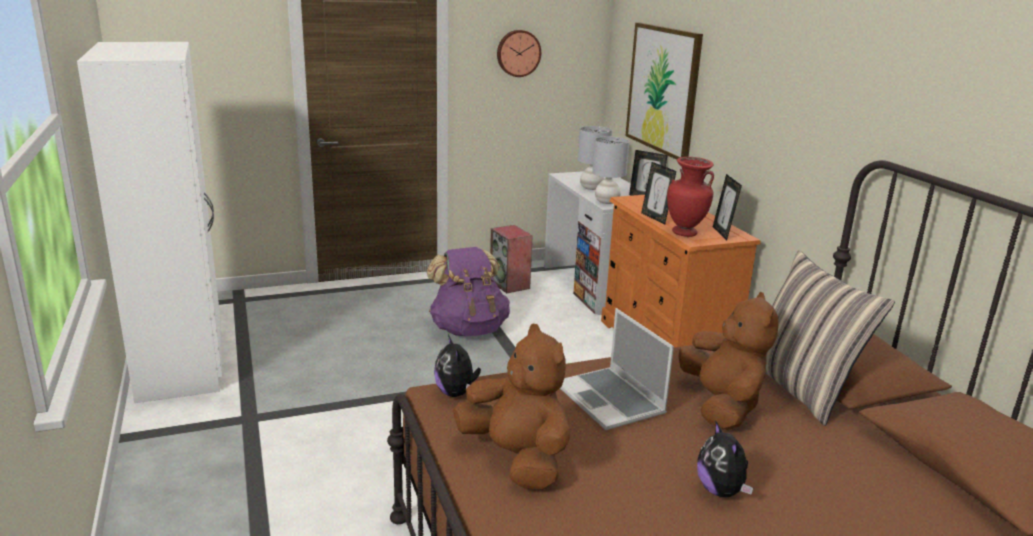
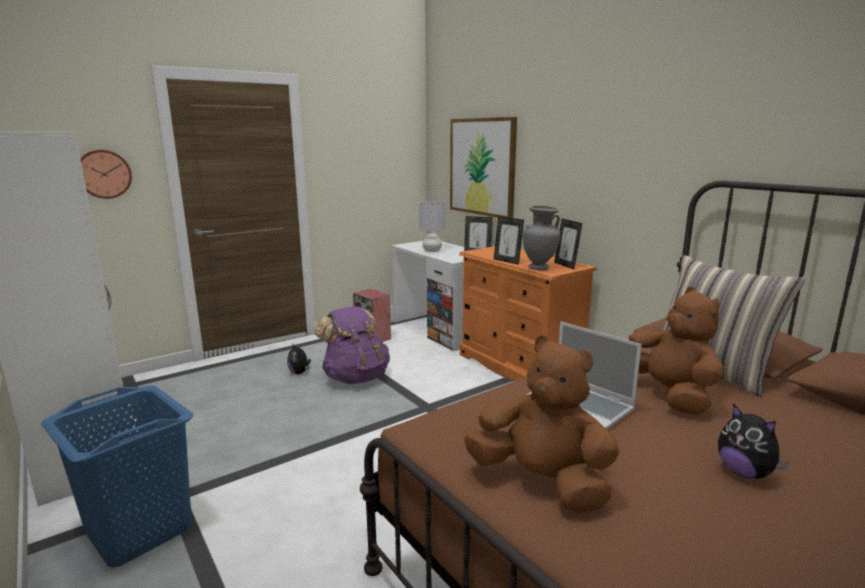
camera: 15 degrees left, 5 degrees down
plush toy [434,335,481,397] -> plush toy moved to [287,343,311,374]
wall clock [497,30,541,77] -> wall clock moved to [81,150,132,199]
grey table lamp [592,136,629,204] -> none
red vase [667,157,714,237] -> grey vase [523,206,560,270]
none -> blue laundry basket [41,385,193,568]

